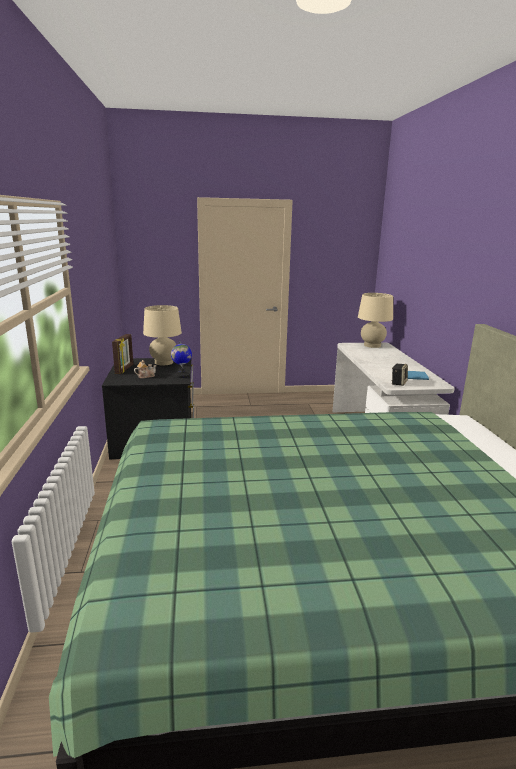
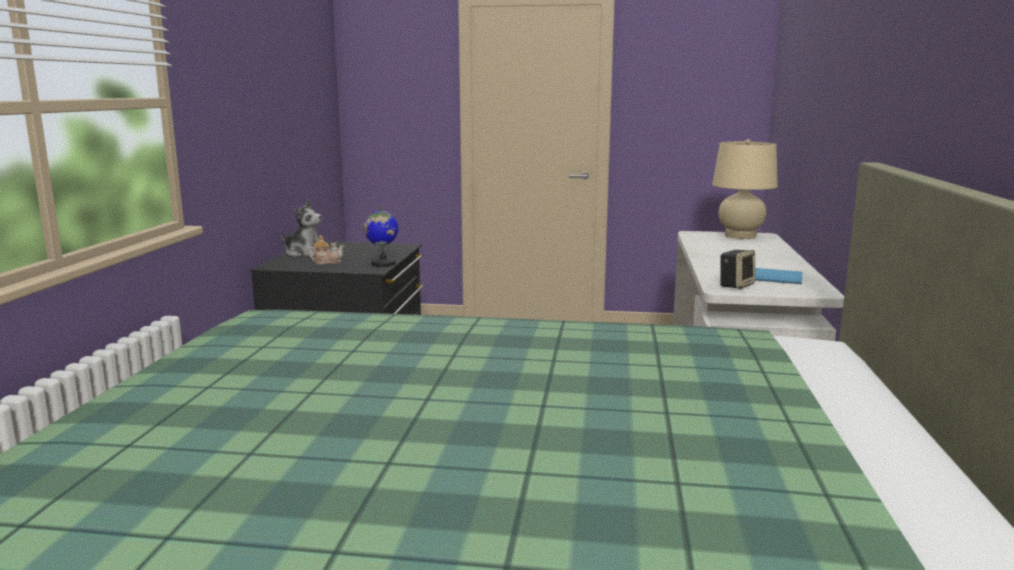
camera: 15 degrees right, 5 degrees down
picture frame [112,334,133,374] -> plush toy [280,199,323,257]
beige table lamp [143,305,182,365] -> none

